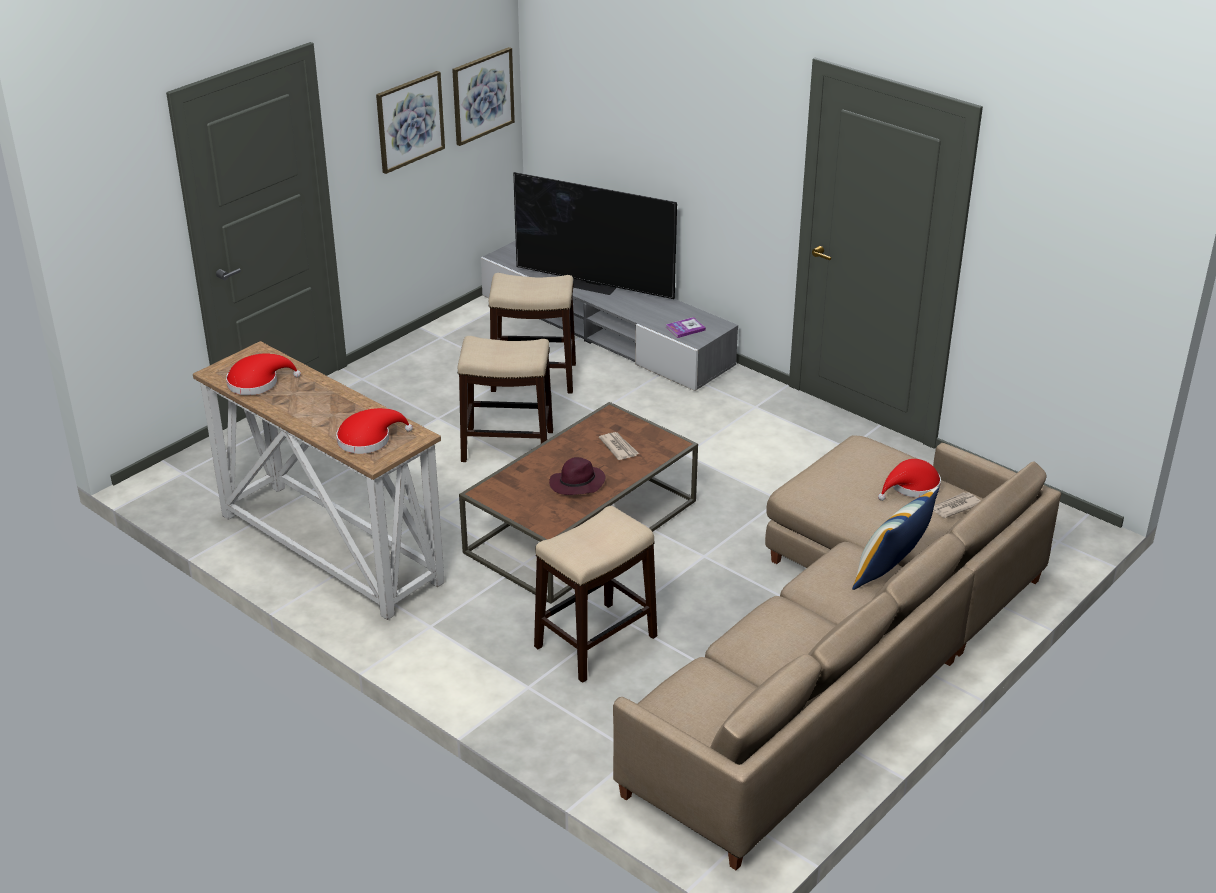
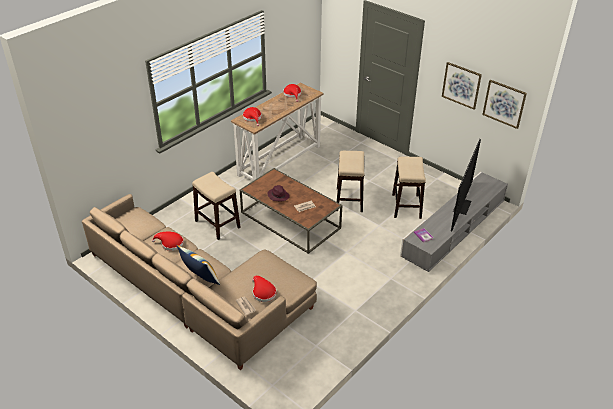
camera: 90 degrees right, 5 degrees up
none -> red hat [152,232,184,251]

